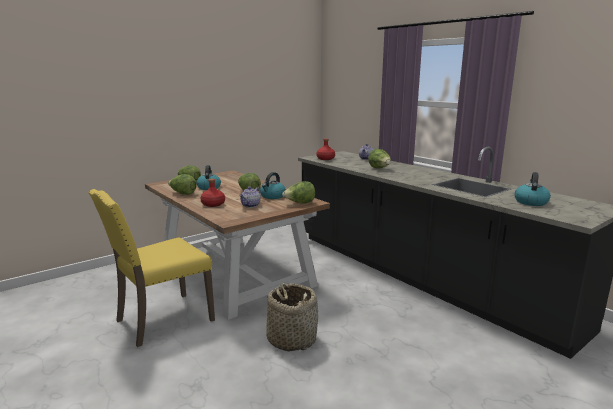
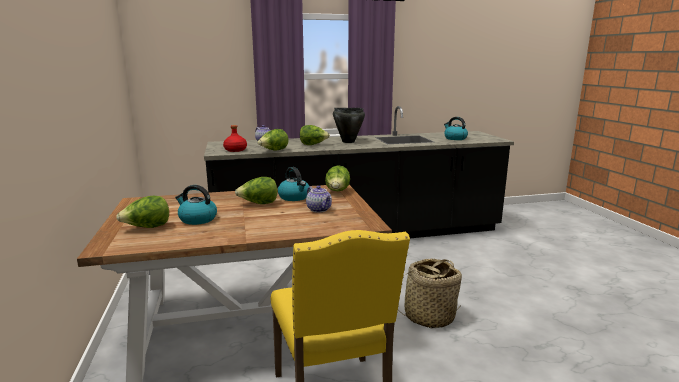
camera: 65 degrees left, 0 degrees up
lettuce [168,174,197,195] -> lettuce moved to [258,129,288,151]
red bottle [200,179,225,207] -> none
none -> black cooking pot [333,108,365,143]

